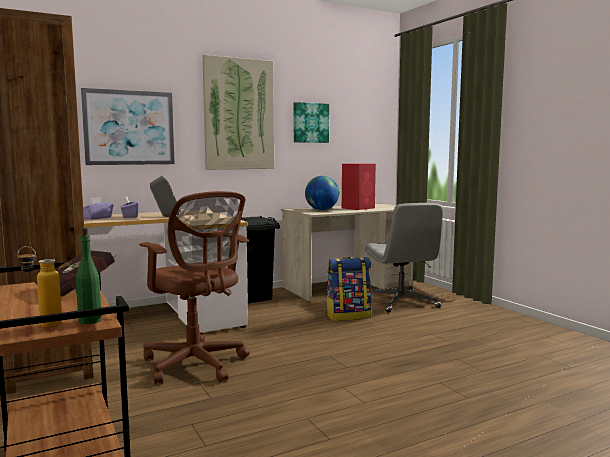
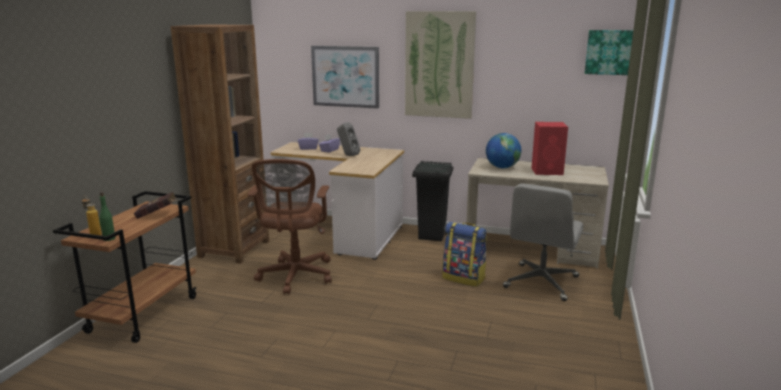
camera: 45 degrees right, 10 degrees up
picture [294,102,329,143] -> picture moved to [585,30,633,75]

